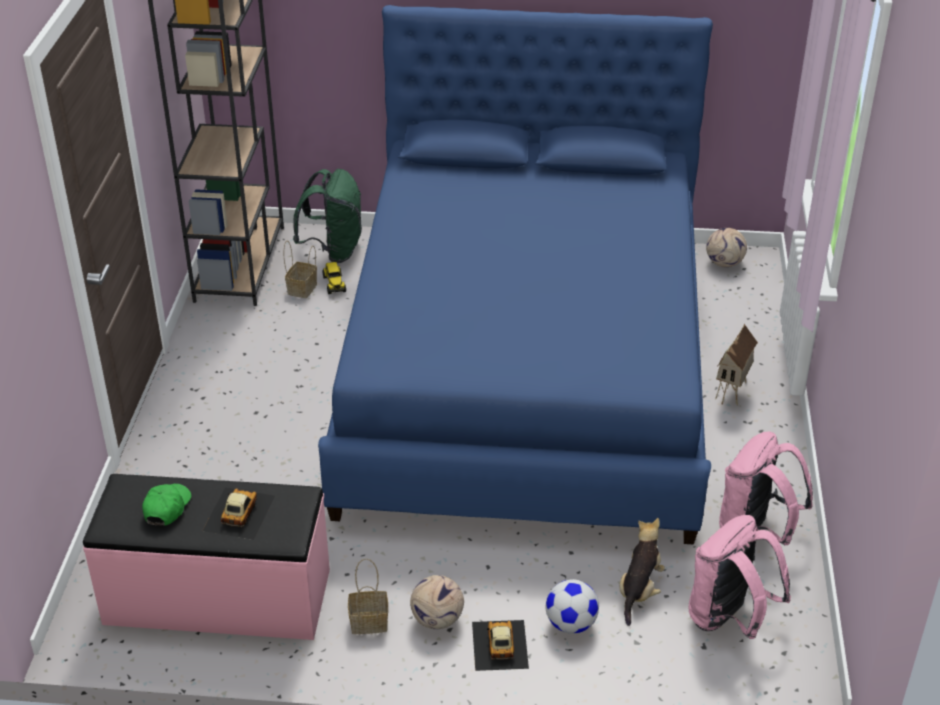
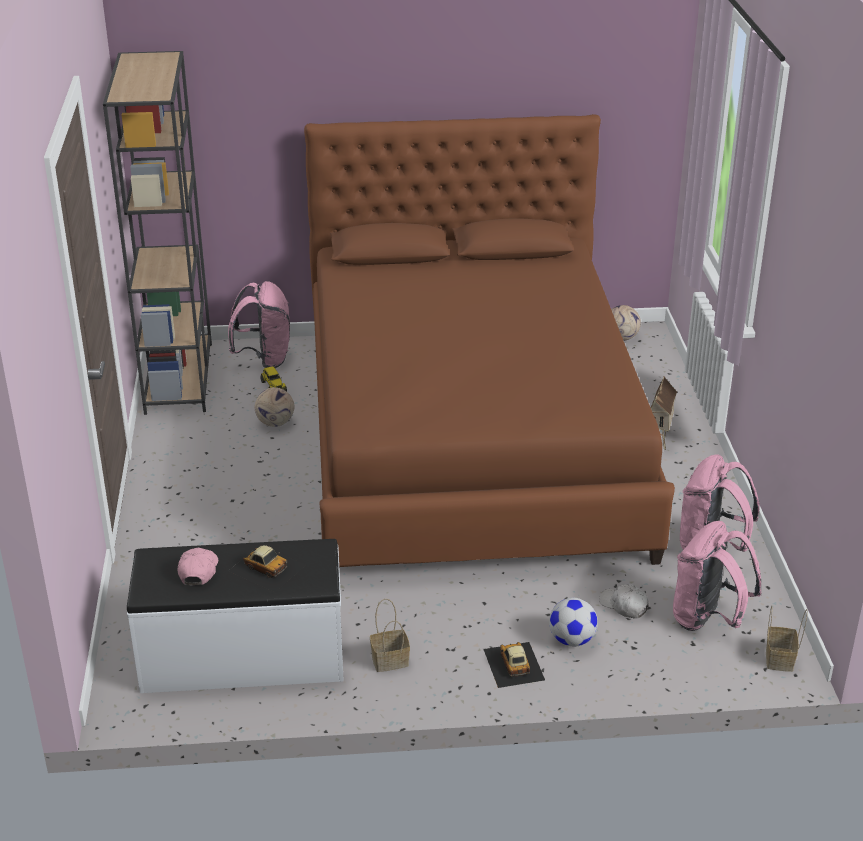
camera: 10 degrees left, 5 degrees down
pink bench [83,474,330,640] -> white bench [127,539,344,693]
green cap [142,484,191,525] -> pink cap [178,548,218,585]
toy car [202,487,275,540] -> toy car turned 120 degrees clockwise [229,545,305,592]
basket [283,240,317,298] -> basket moved to [766,606,808,672]
green backpack [293,169,362,263] -> pink backpack [228,281,290,368]
blue bed [318,5,713,545] -> brown bed [304,114,675,570]
football [410,575,464,629] -> football moved to [255,387,294,427]
plush toy [619,518,665,626] -> white cap [599,584,649,619]

